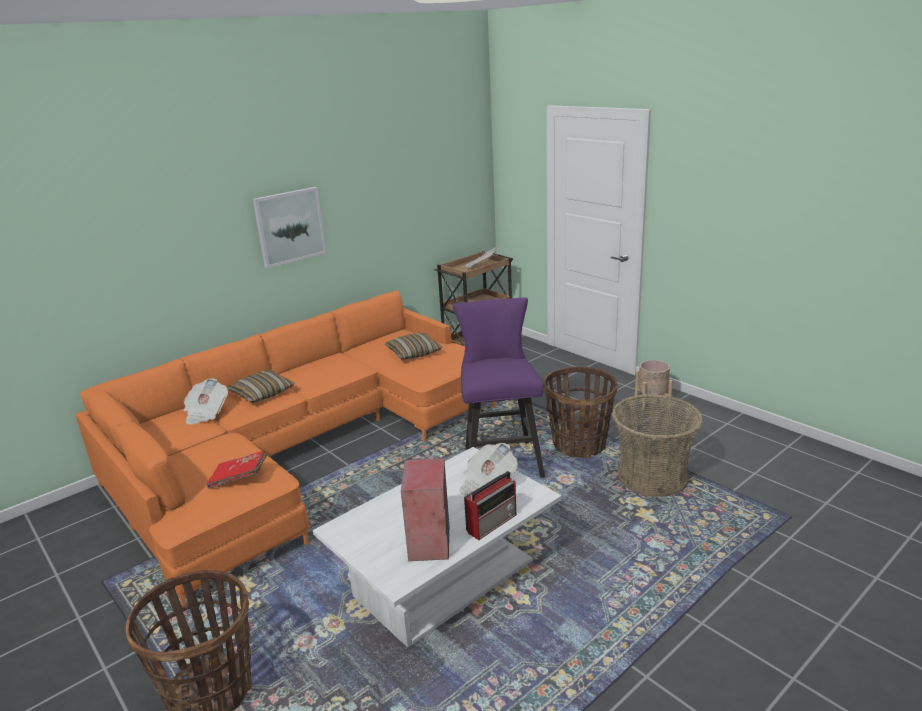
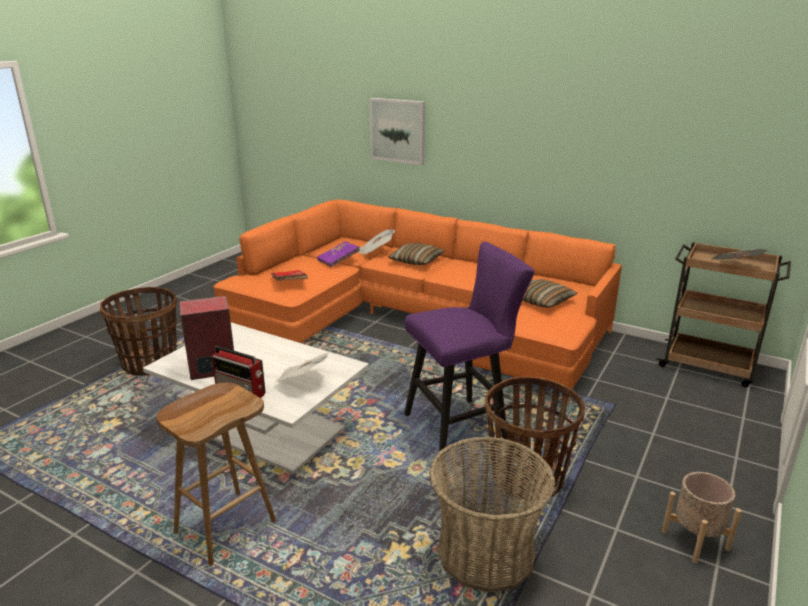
camera: 70 degrees right, 0 degrees up
picture [253,187,327,268] -> picture moved to [370,98,425,165]
none -> brown stool [157,383,276,566]
none -> purple book [317,241,360,267]

